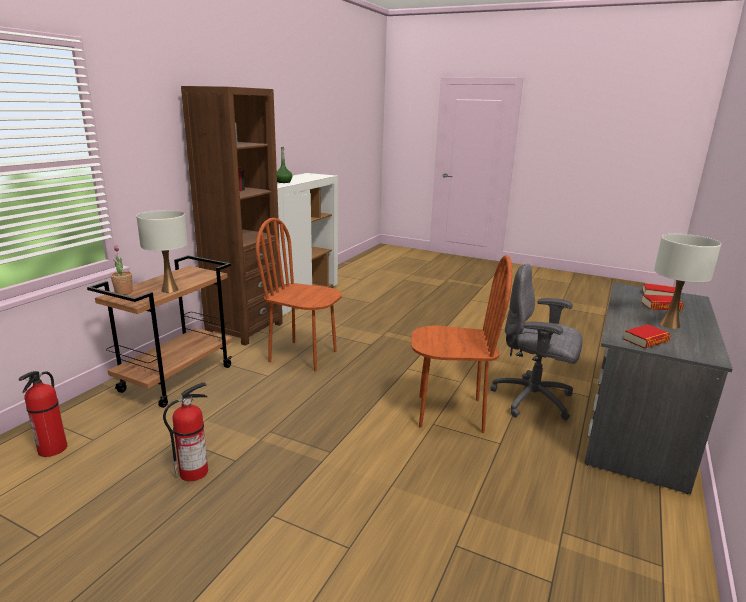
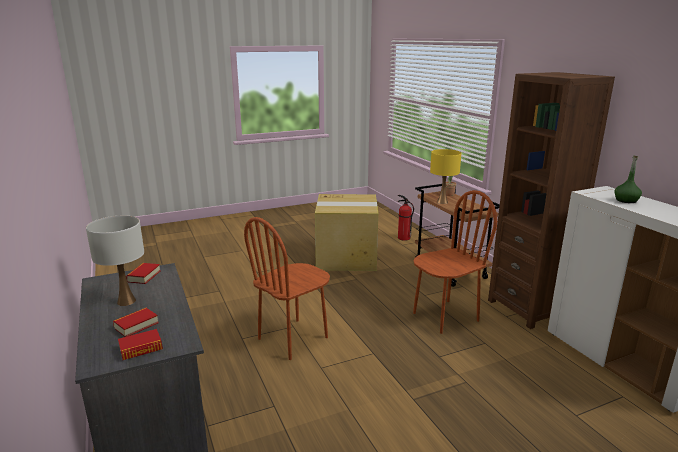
camera: 130 degrees right, 0 degrees up
white table lamp [136,210,188,293] -> yellow table lamp [430,149,461,204]
fire extinguisher [163,382,208,481] -> cardboard box [315,194,378,271]
grey office chair [490,264,583,420] -> none

